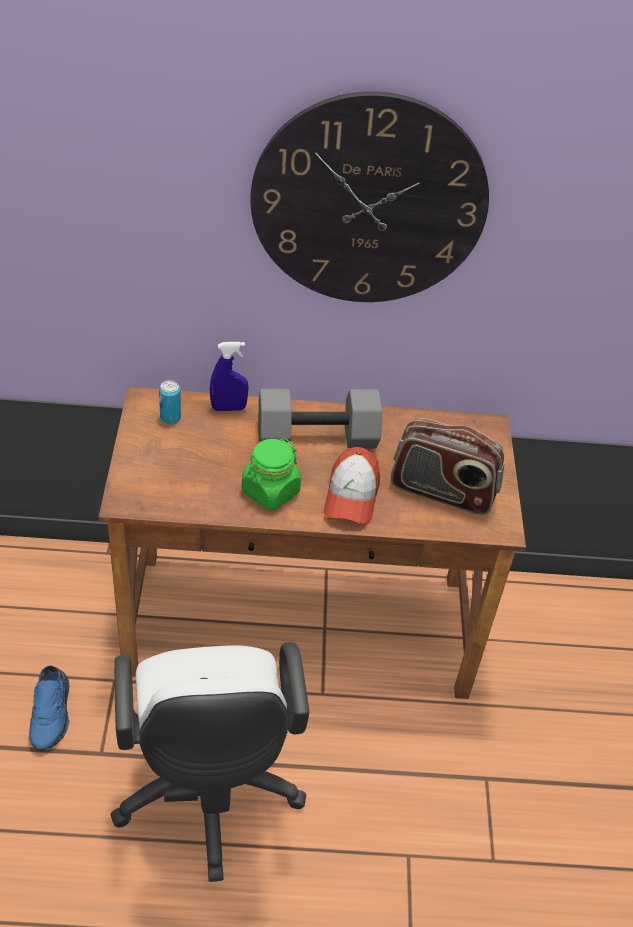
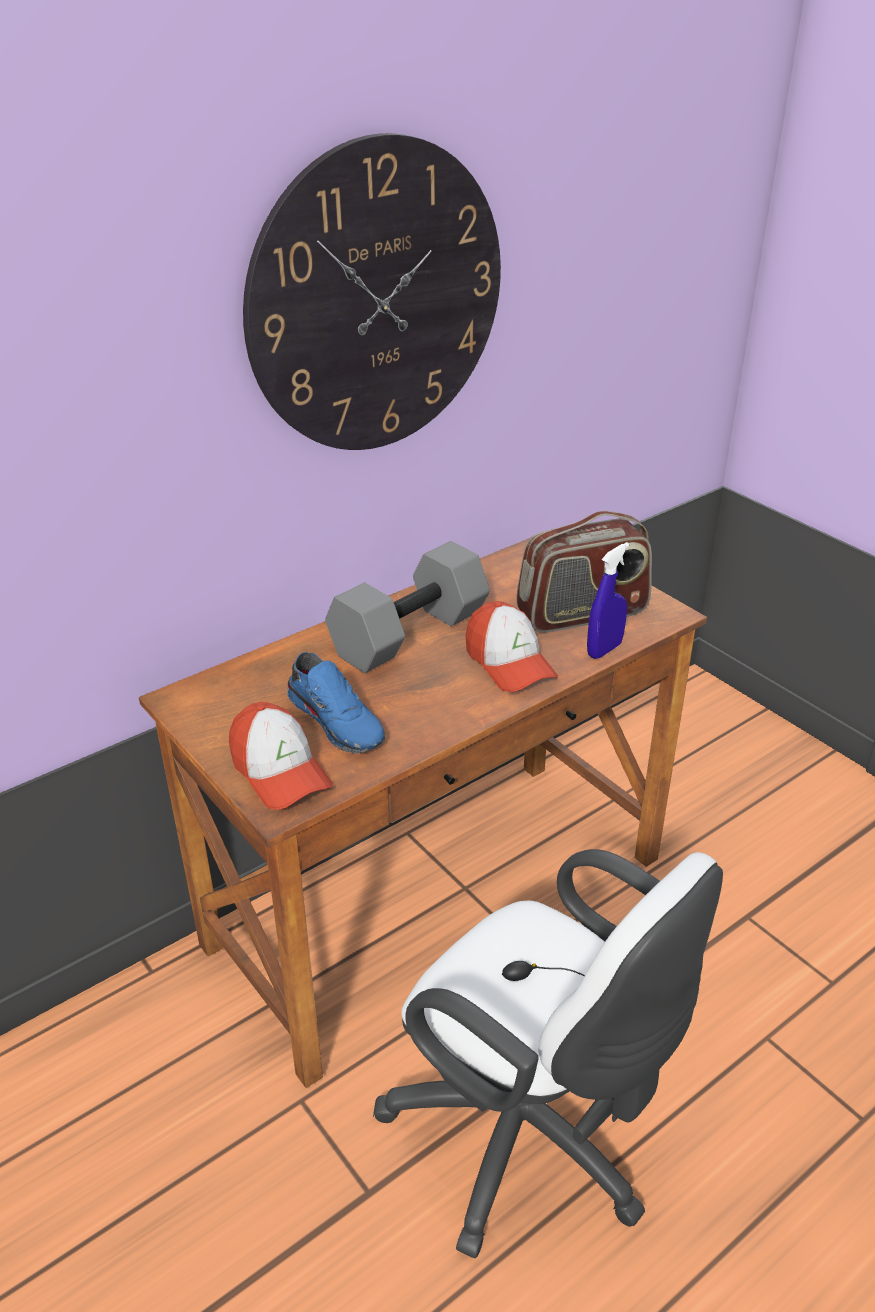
camera: 35 degrees left, 10 degrees down
blue shoe [29,665,69,749] -> blue shoe moved to [287,652,385,753]
can [159,380,181,424] -> none
blue spray bottle [210,342,249,411] -> blue spray bottle moved to [587,542,629,659]
green jar [242,438,301,510] -> none
none -> cap [229,702,333,810]

